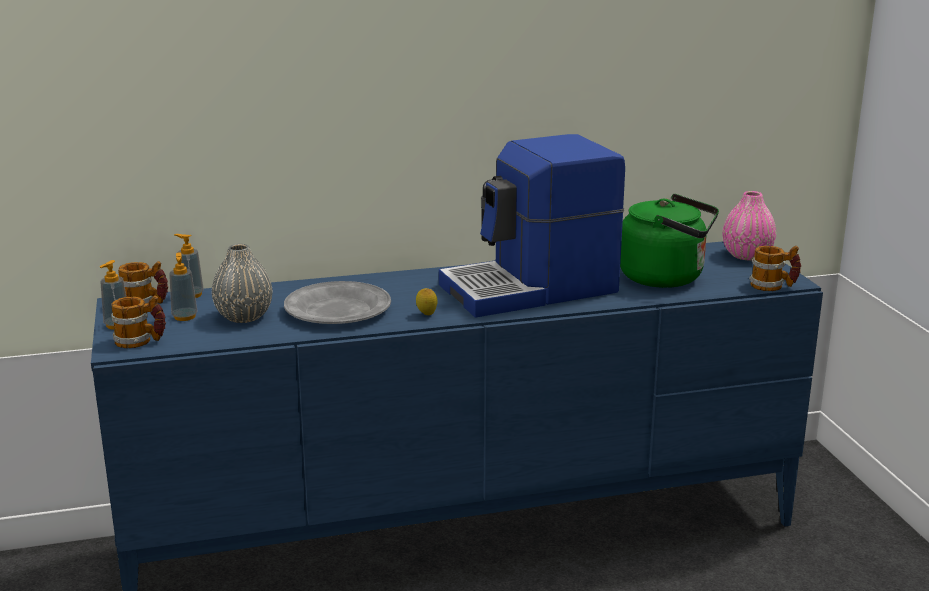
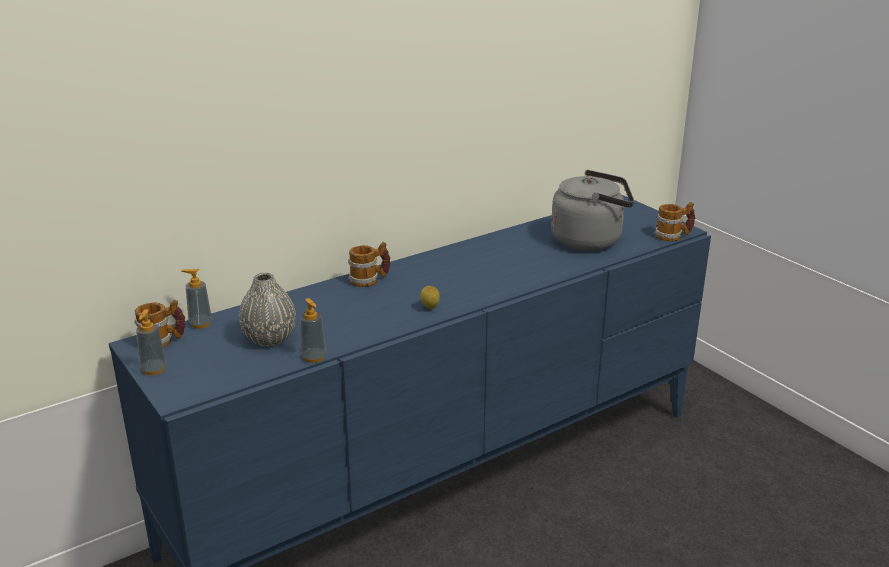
camera: 20 degrees left, 5 degrees up
mug [111,295,166,348] -> mug moved to [348,242,391,287]
soap dispenser [169,252,197,321] -> soap dispenser moved to [300,298,326,363]
grey plate [284,281,391,324] -> none
coffee machine [439,134,625,318] -> none
green kettle [620,194,719,288] -> grey kettle [551,170,634,251]
pink vase [722,191,776,260] -> none

